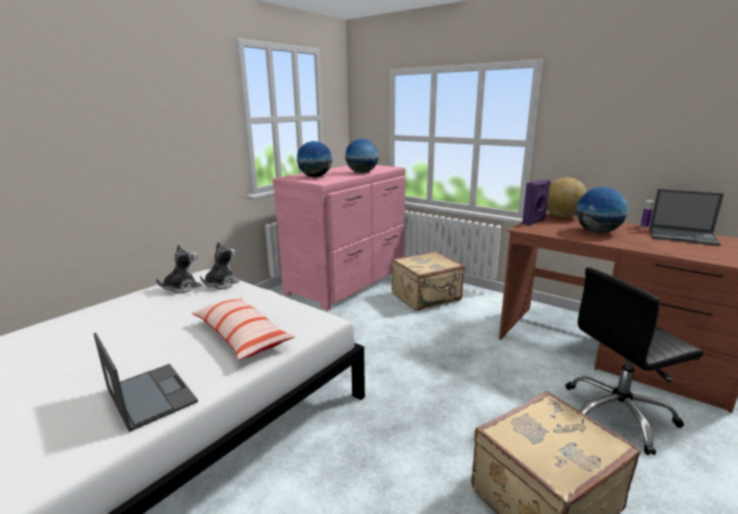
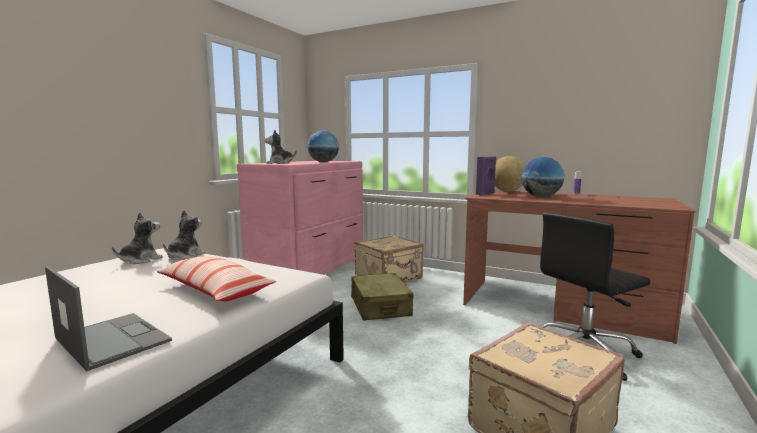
camera: 10 degrees left, 10 degrees down
globe [297,141,332,177] -> plush toy [264,129,297,164]
laptop [649,189,724,246] -> none
none -> beige suitcase [351,273,413,320]

